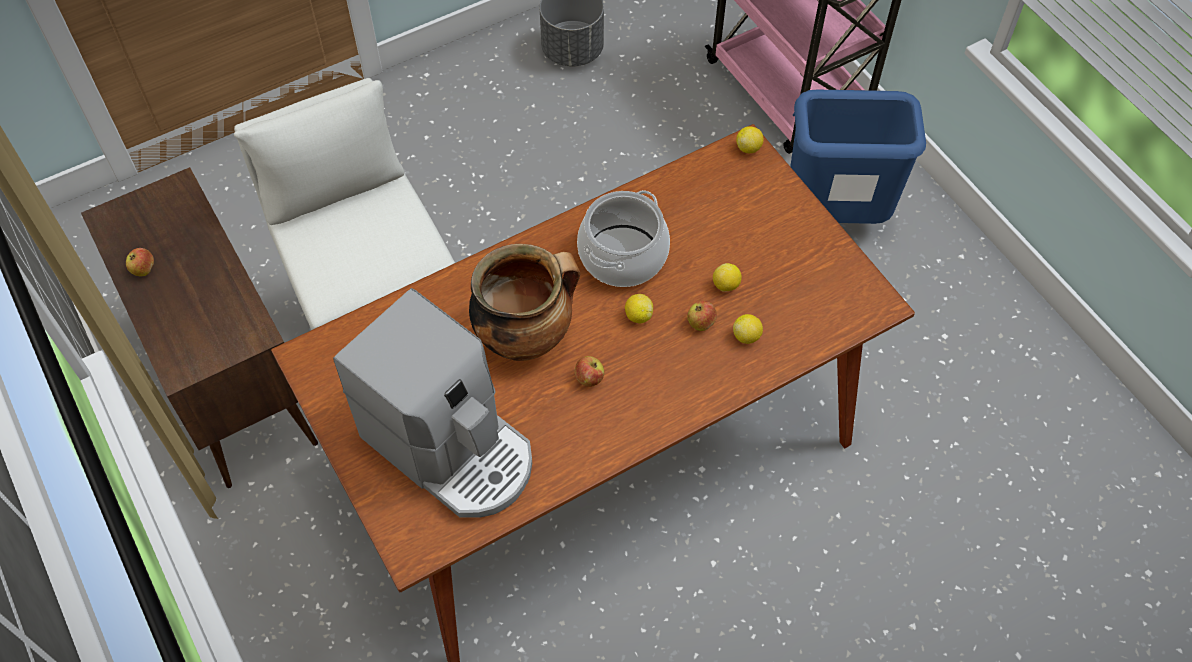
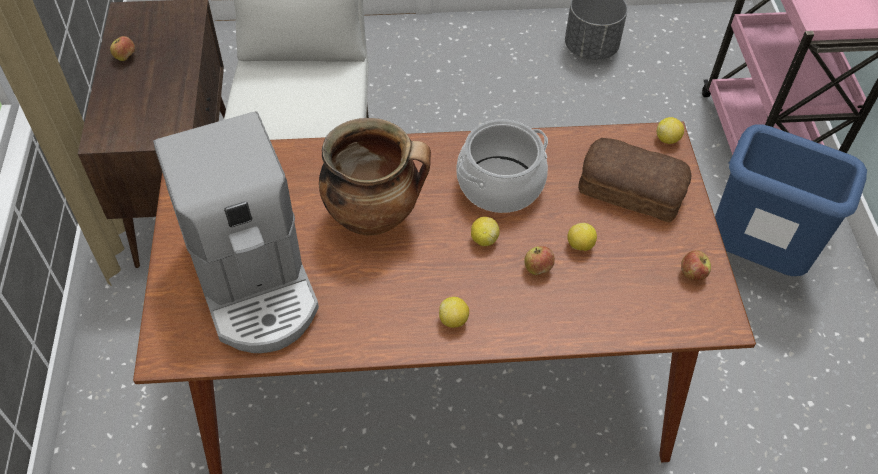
camera: 25 degrees right, 5 degrees down
apple [574,356,604,387] -> apple moved to [681,250,711,281]
lemon [733,314,763,344] -> lemon moved to [439,297,469,328]
none -> bread [578,138,692,223]

